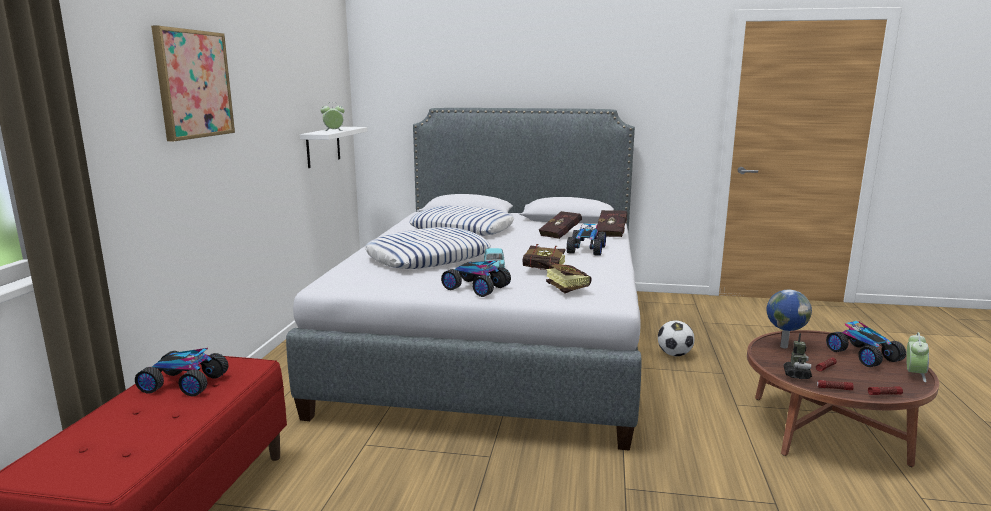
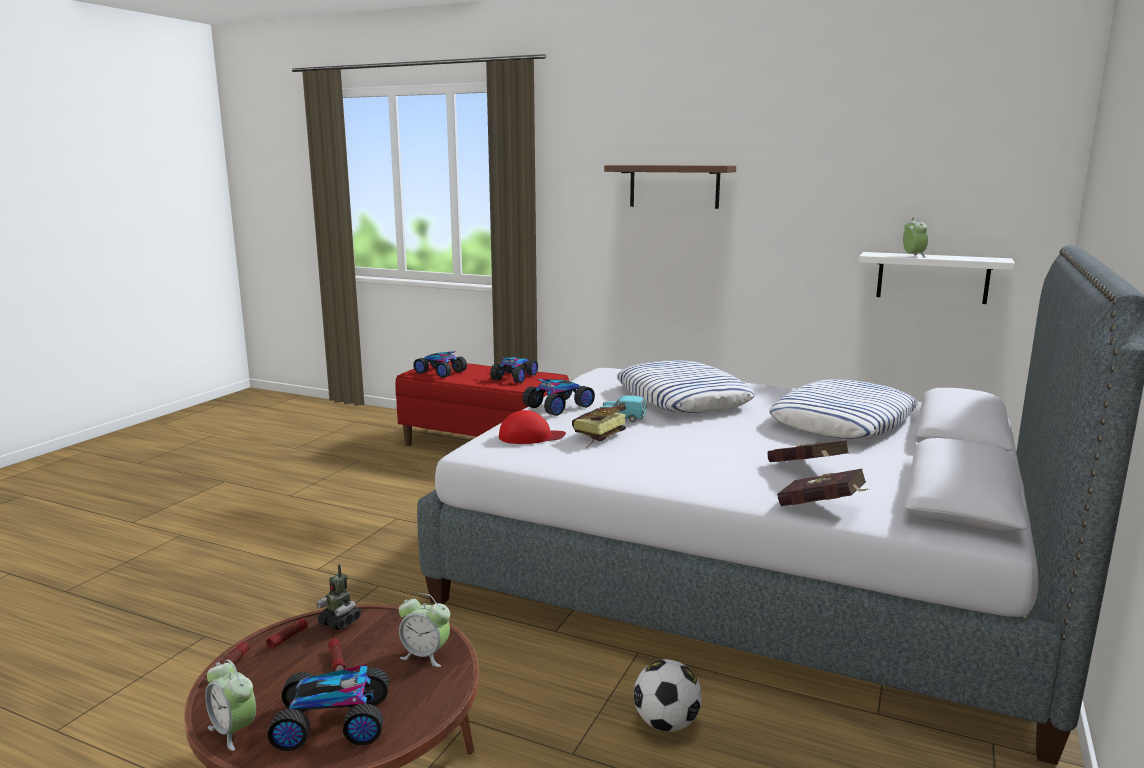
camera: 105 degrees right, 0 degrees up
picture [151,26,235,141] -> brown shelf [604,165,736,209]
book [546,262,591,293] -> red cap [499,410,566,444]
toy car [567,223,606,256] -> toy car moved to [413,351,467,378]
globe [766,290,812,348] -> alarm clock [399,593,450,667]

